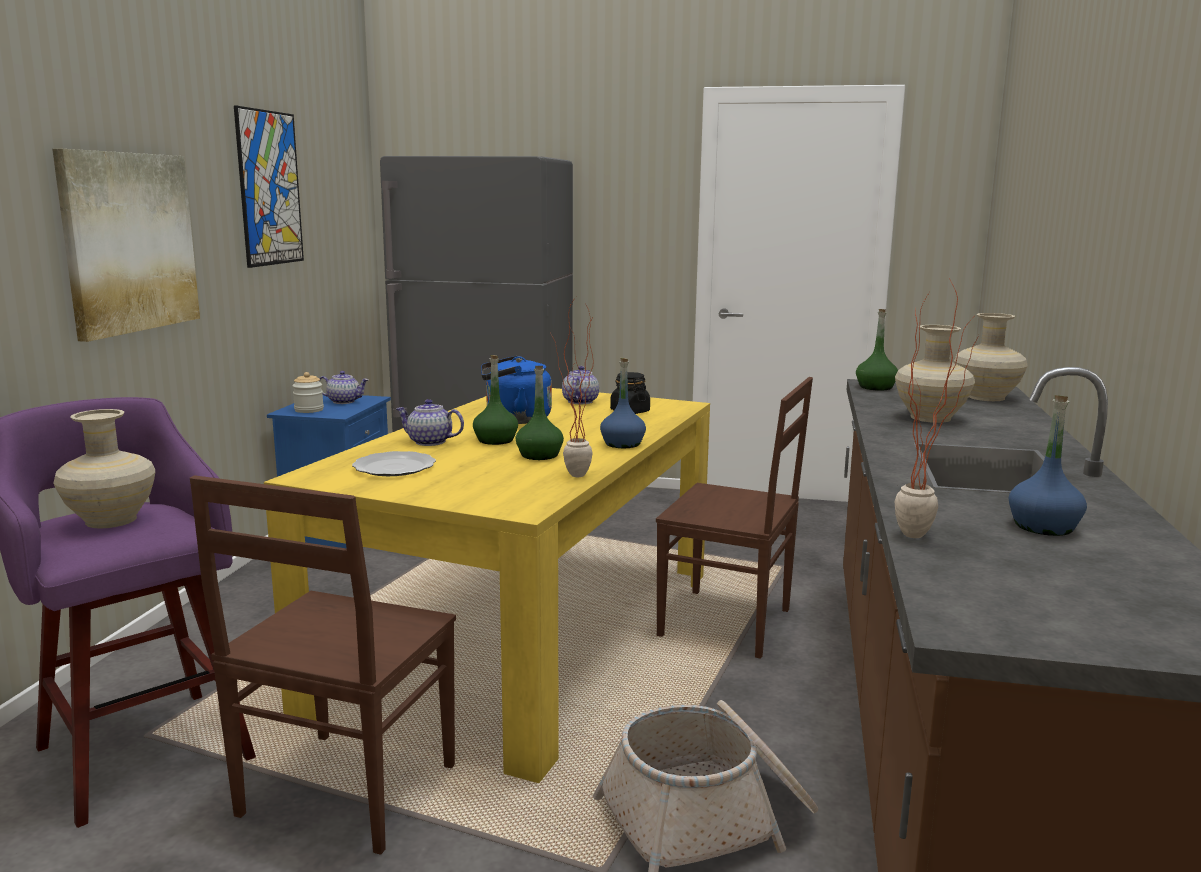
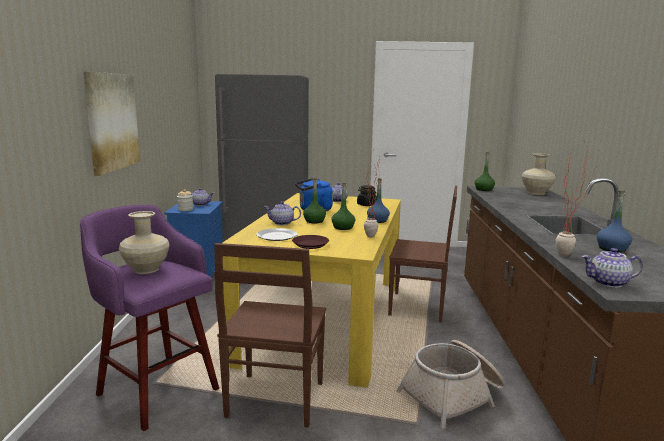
camera: 10 degrees left, 0 degrees up
picture [234,106,304,268] -> none
beige vase [895,325,975,423] -> none
none -> brown plate [292,235,329,249]
none -> teapot [581,248,643,288]

